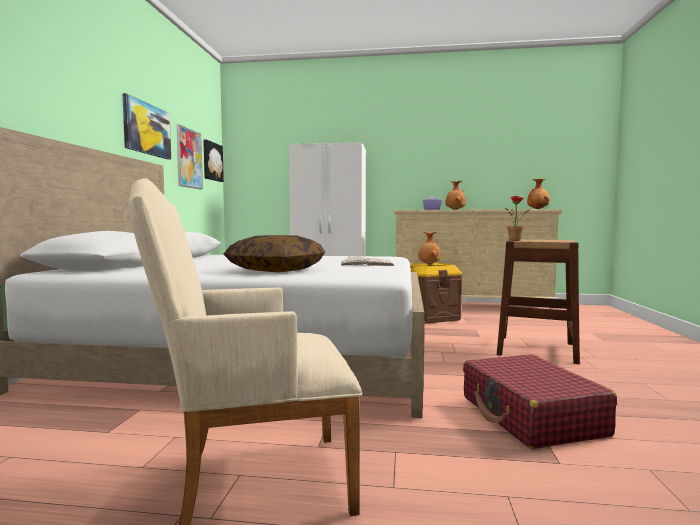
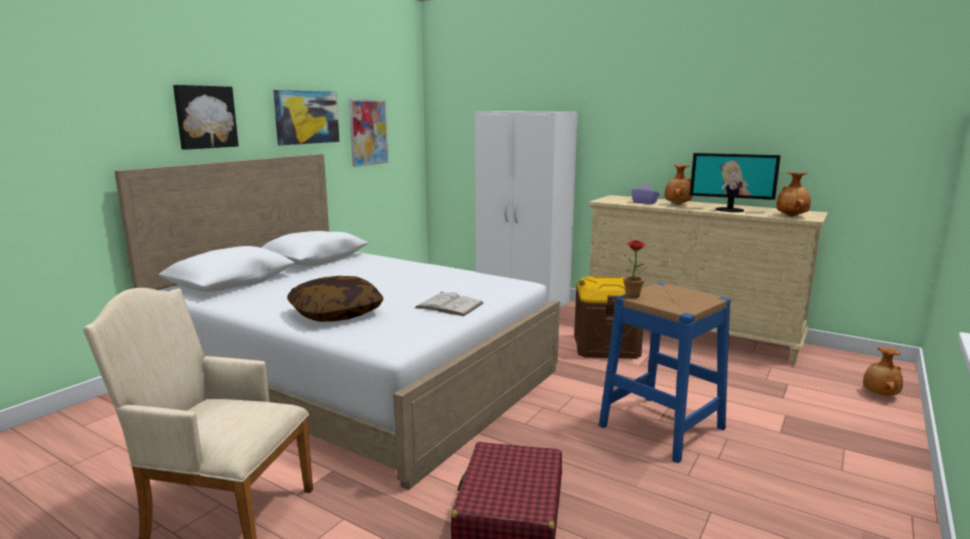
camera: 25 degrees right, 10 degrees up
picture [203,140,224,182] -> picture moved to [173,85,239,150]
brown vase [418,232,441,264] -> brown vase moved to [863,347,903,395]
brown stool [497,239,580,364] -> blue stool [599,283,731,463]
none -> monitor [690,153,781,212]

